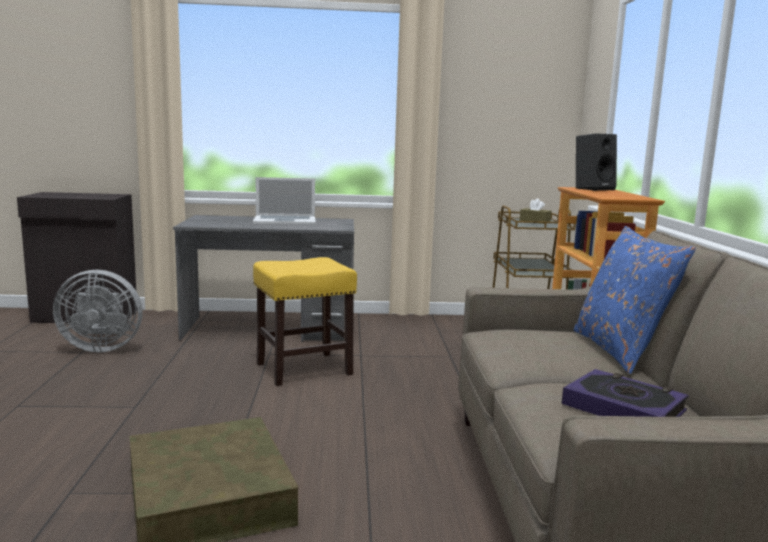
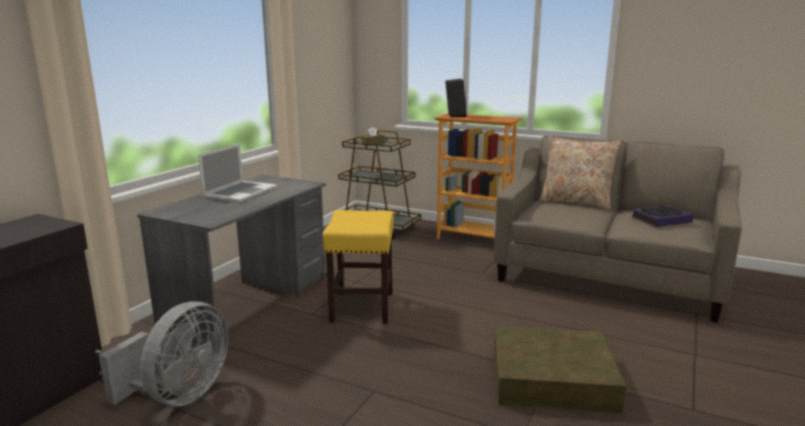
camera: 60 degrees left, 5 degrees up
blue pillow [574,226,696,374] -> beige pillow [539,136,621,210]

